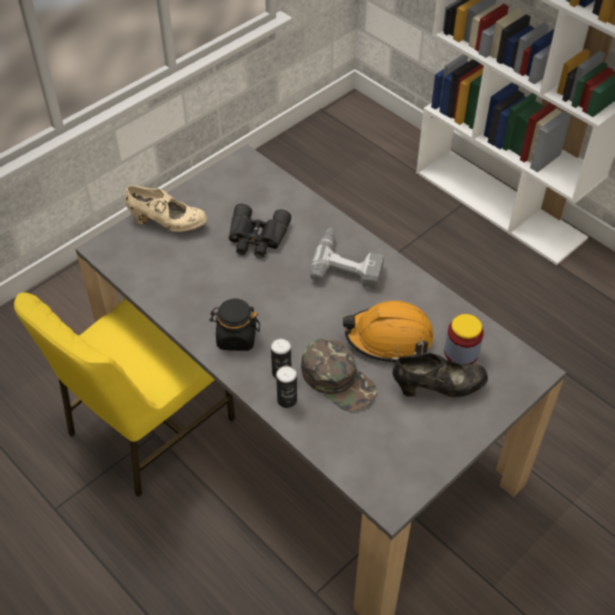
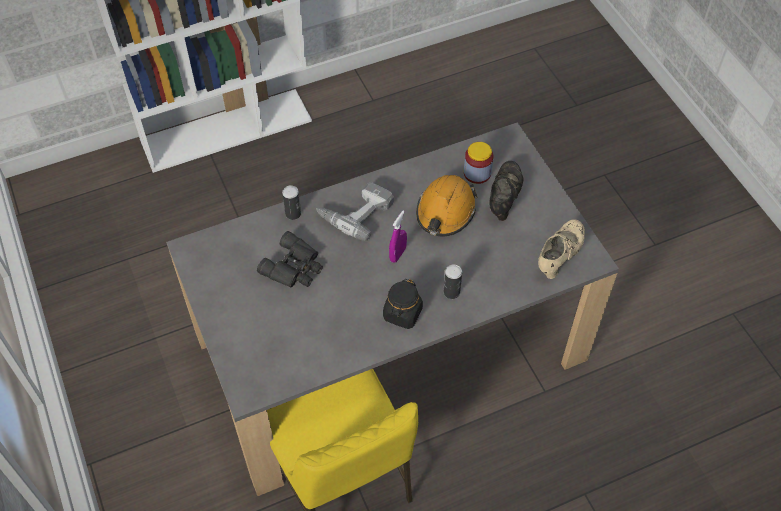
camera: 70 degrees left, 5 degrees up
beige shoe [125,185,208,232] -> beige shoe moved to [538,219,585,279]
can [276,366,297,408] -> can moved to [282,185,301,220]
green cap [301,338,377,411] -> none
none -> purple spray bottle [389,211,407,263]

